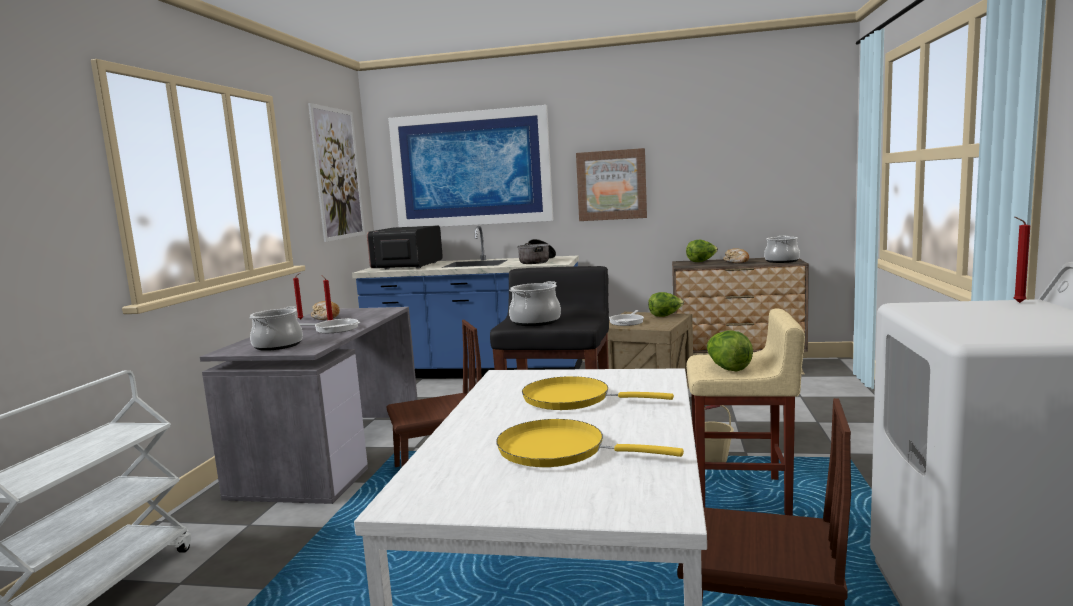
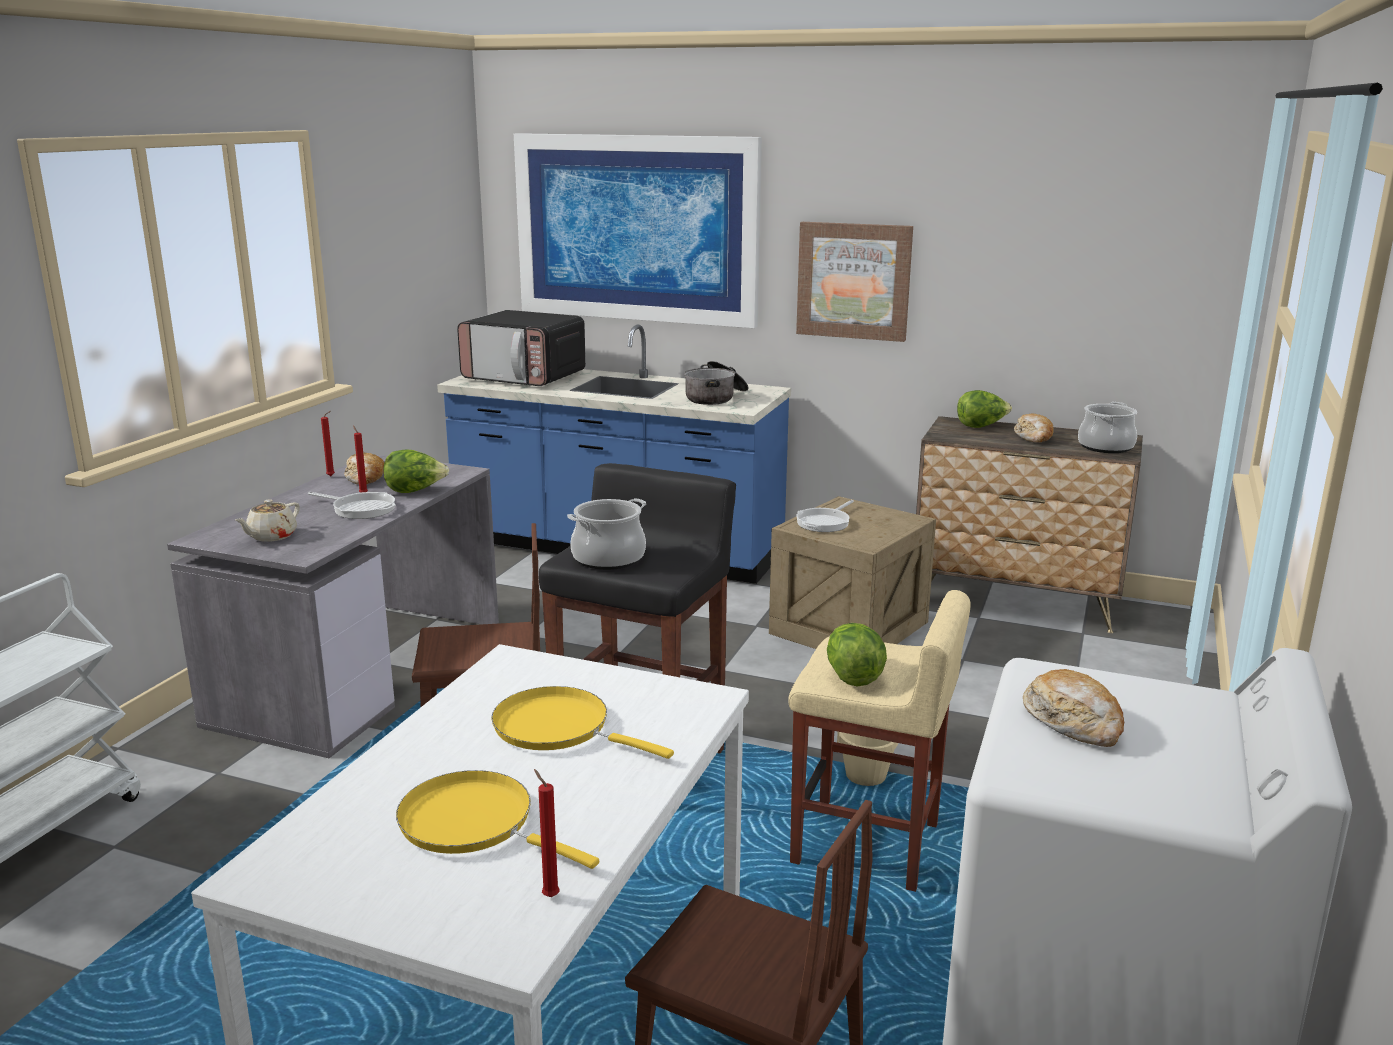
camera: 10 degrees right, 10 degrees up
cooking pot [249,306,303,351] -> beige teapot [235,500,300,542]
picture [308,103,365,242] -> none
microwave [367,225,443,269] -> microwave turned 90 degrees counterclockwise [457,310,586,386]
lettuce [648,292,684,317] -> lettuce moved to [384,449,449,493]
red candle [1014,217,1030,303] -> red candle moved to [534,769,560,897]
none -> bread [1023,669,1124,747]

